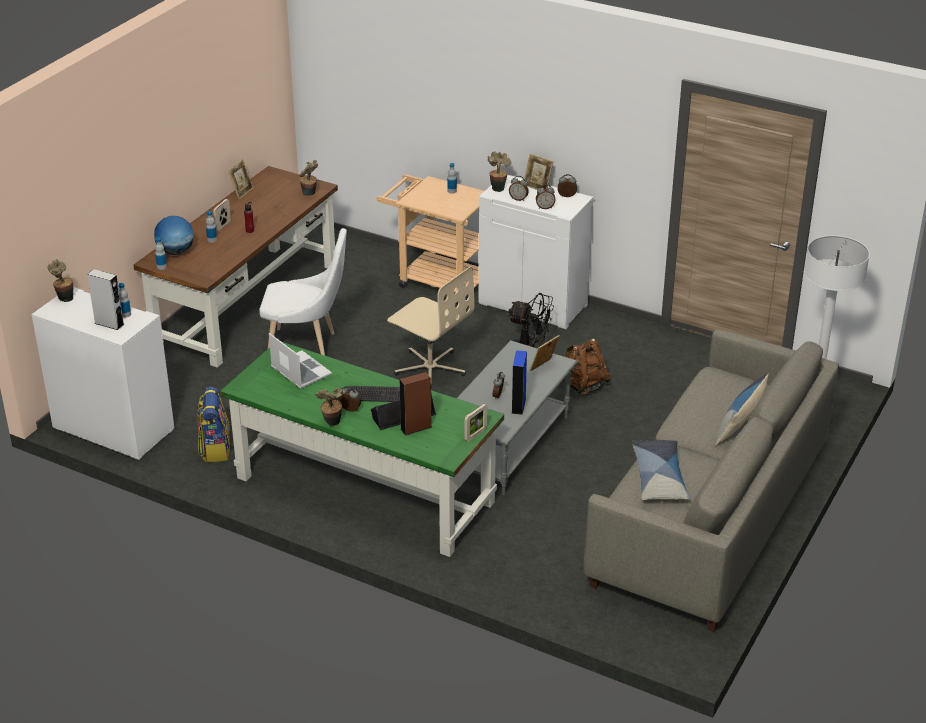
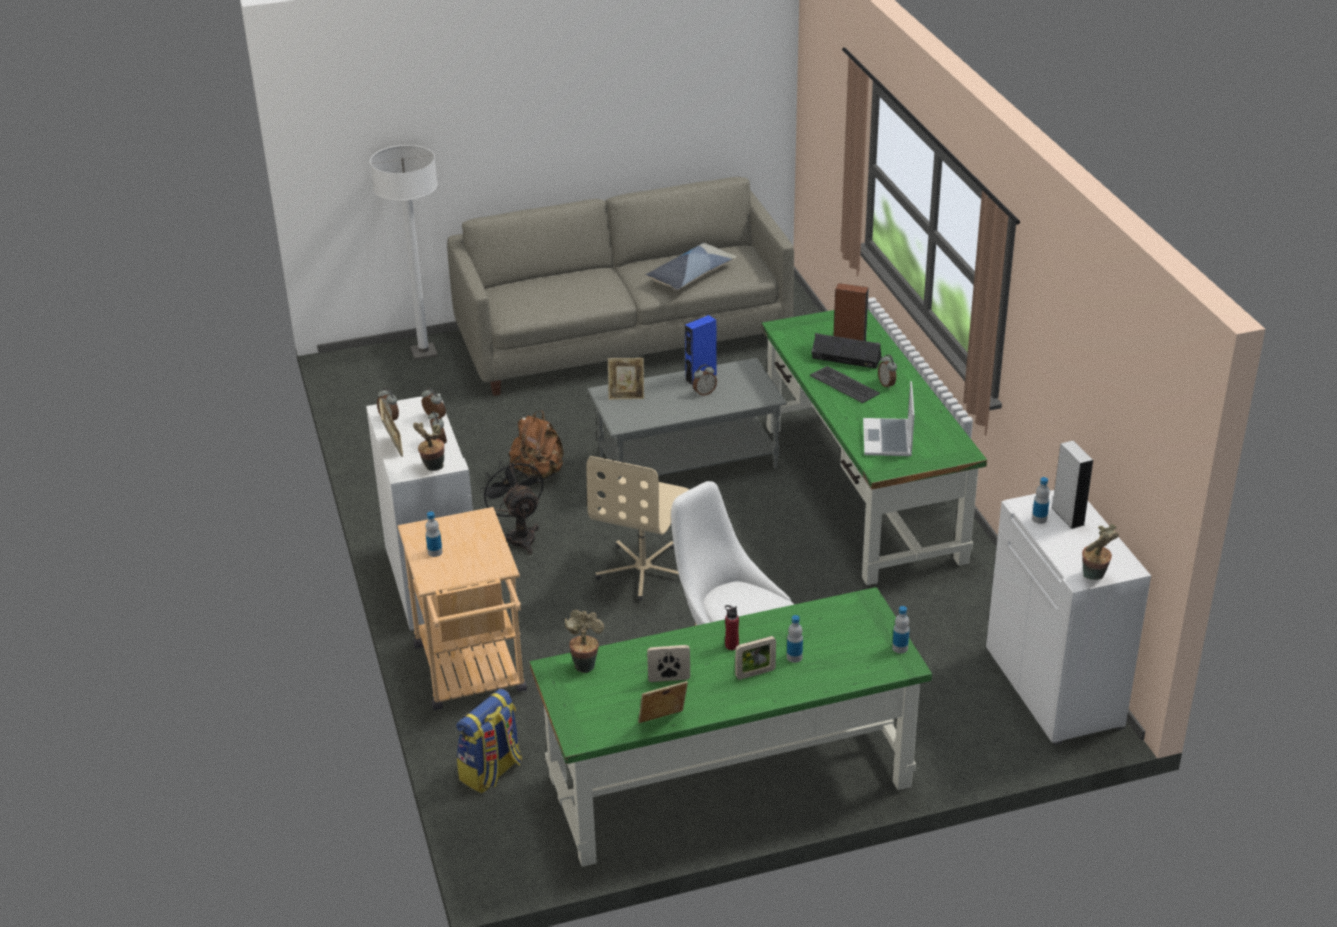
camera: 135 degrees left, 0 degrees up
brown desk [133,166,338,368] -> green desk [530,587,932,867]
globe [154,216,194,255] -> none
backpack [197,387,230,462] -> backpack moved to [456,689,522,793]
potted plant [315,388,343,426] -> none
beige office chair [387,266,475,377] -> beige office chair turned 150 degrees counterclockwise [586,456,690,601]
picture frame [465,404,487,442] -> picture frame moved to [647,645,690,682]
pillow [715,373,769,446] -> none

